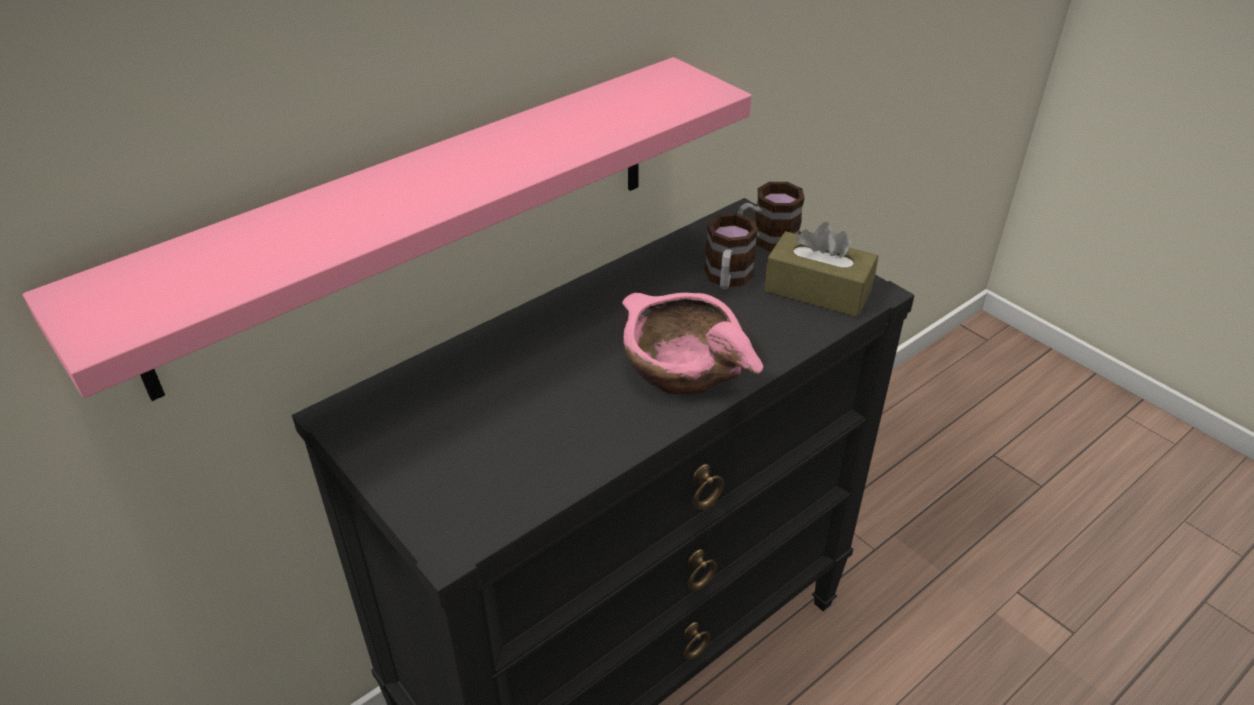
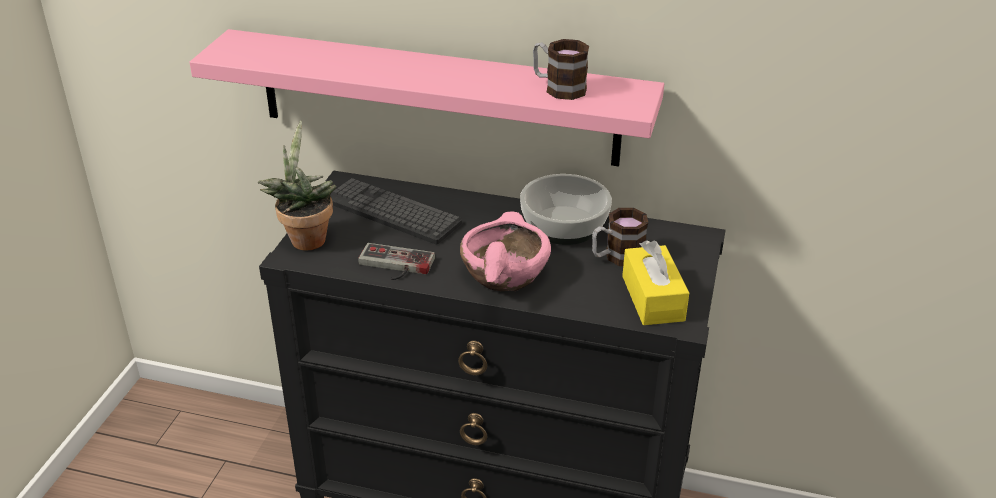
camera: 55 degrees right, 5 degrees down
mug [737,182,805,251] -> mug moved to [533,39,589,100]
brown tissue box [764,222,878,317] -> yellow tissue box [622,240,689,325]
none -> potted plant [258,121,336,251]
none -> keyboard [330,178,462,244]
none -> game controller [358,243,435,280]
none -> bowl [520,174,612,245]

